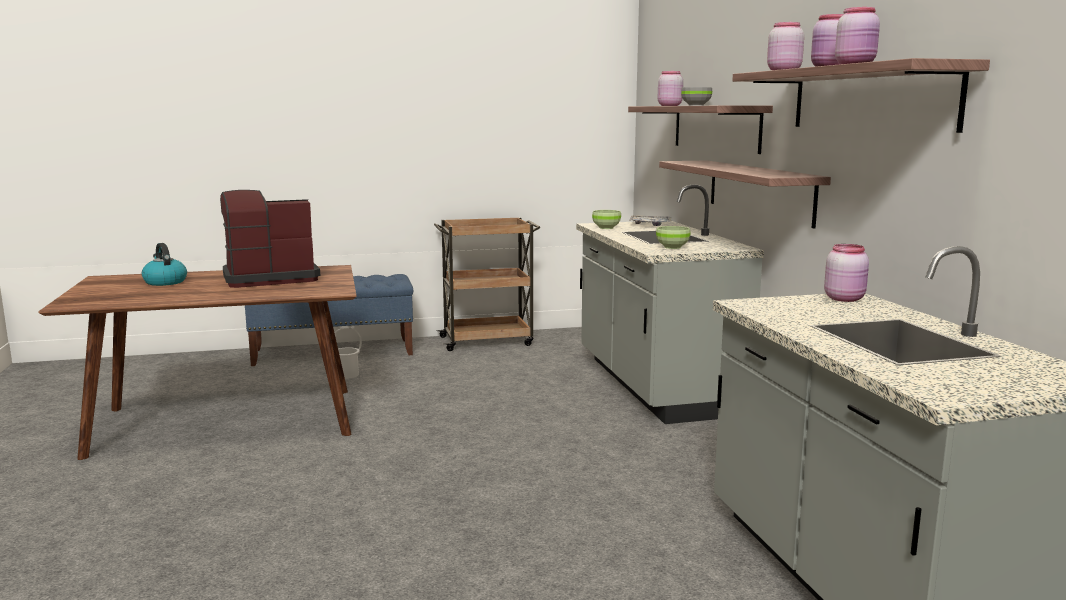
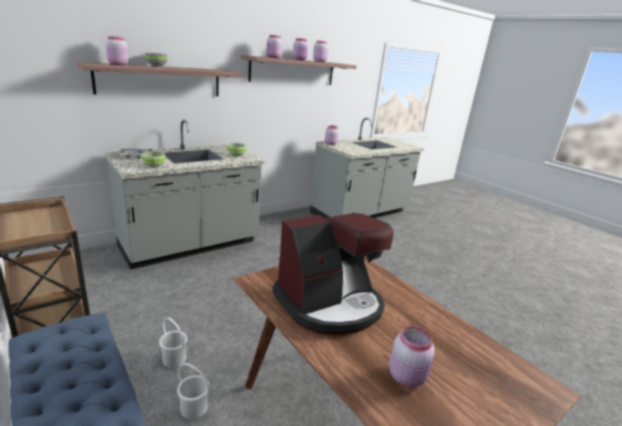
camera: 115 degrees left, 10 degrees up
kettle [142,243,187,286] -> pink jar [389,326,435,388]
coffee machine [220,190,320,288] -> coffee machine turned 75 degrees counterclockwise [272,213,393,335]
shelf [659,160,831,229] -> none
none -> white bucket [159,317,188,368]

